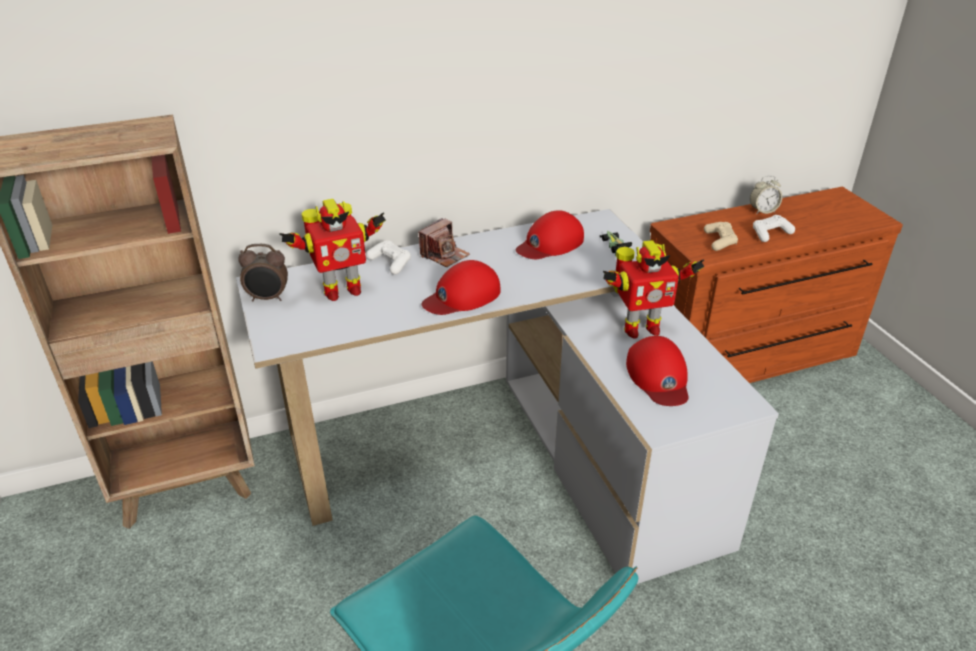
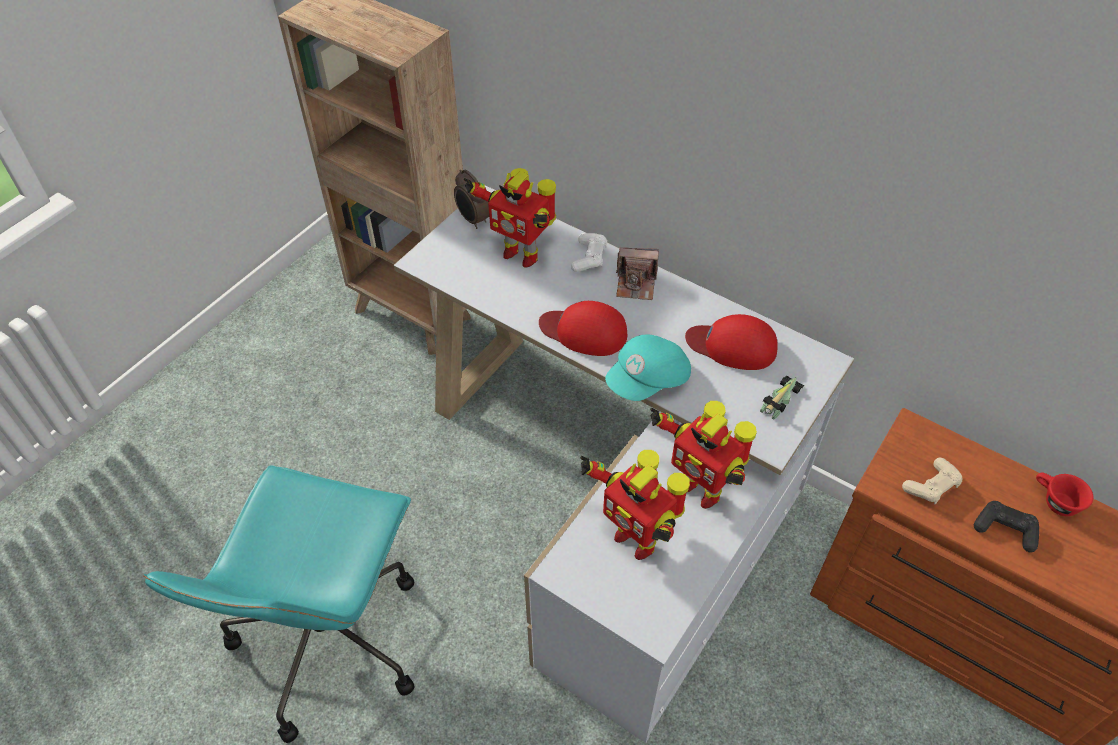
camera: 55 degrees right, 15 degrees up
red cap [626,336,688,406] -> toy robot [580,450,690,560]
alarm clock [750,175,782,214] -> red cup [1036,473,1093,516]
white game controller [753,215,795,242] -> black game controller [974,501,1039,552]
none -> turquoise cap [605,335,691,401]

